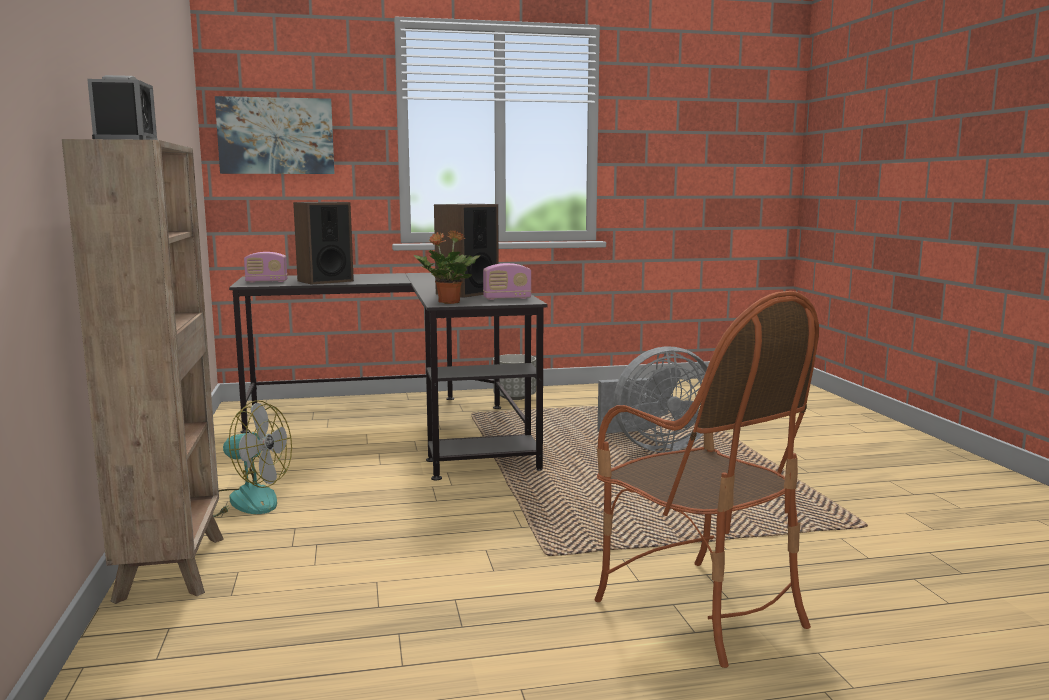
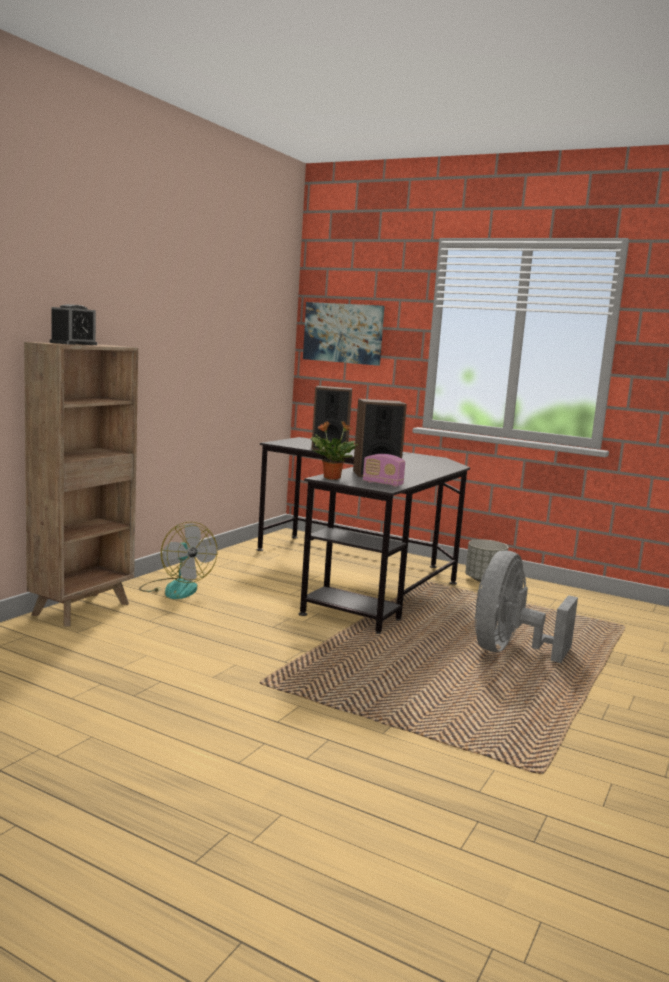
camera: 40 degrees right, 0 degrees up
radio [244,252,287,283] -> none
armchair [595,291,819,668] -> none
grey fan [598,346,708,452] -> grey fan turned 90 degrees clockwise [475,550,578,663]

